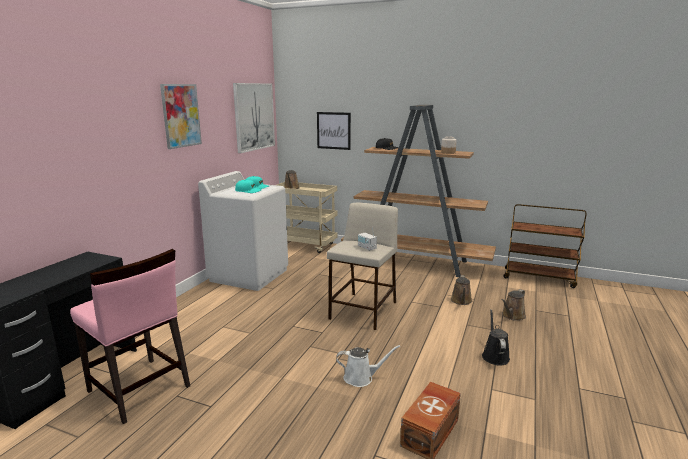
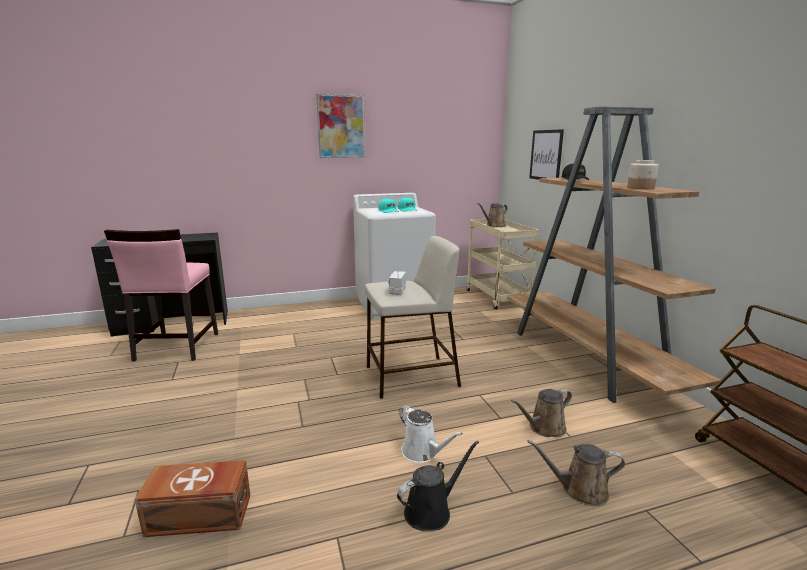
camera: 50 degrees right, 0 degrees up
picture [233,83,275,153] -> none
white watering can [336,345,400,387] -> white watering can moved to [398,405,463,463]

